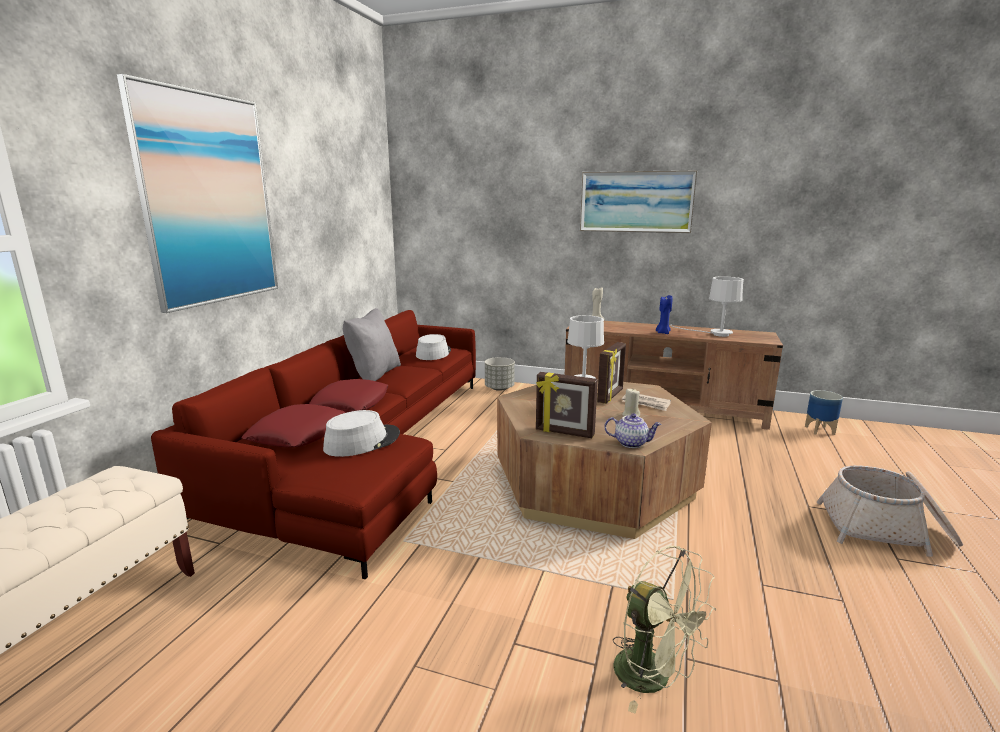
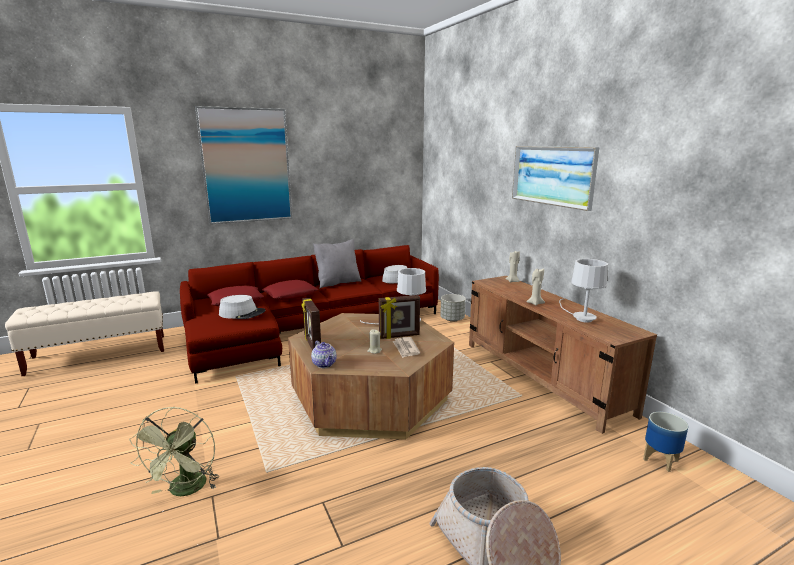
camera: 45 degrees right, 0 degrees up
blue candle [656,295,673,334] -> beige candle [526,268,545,305]

